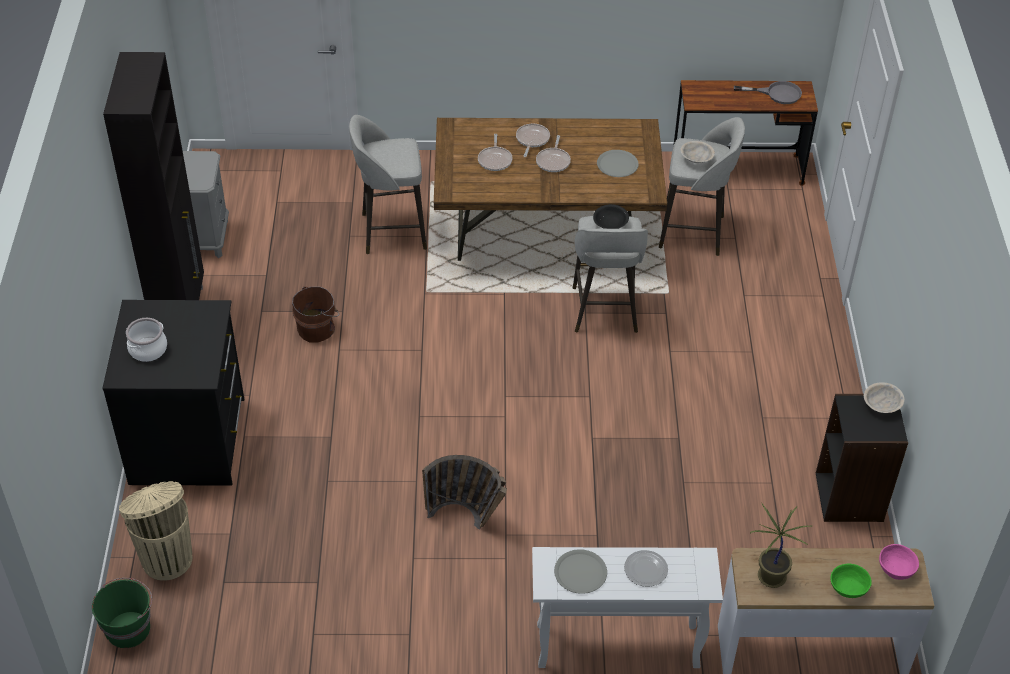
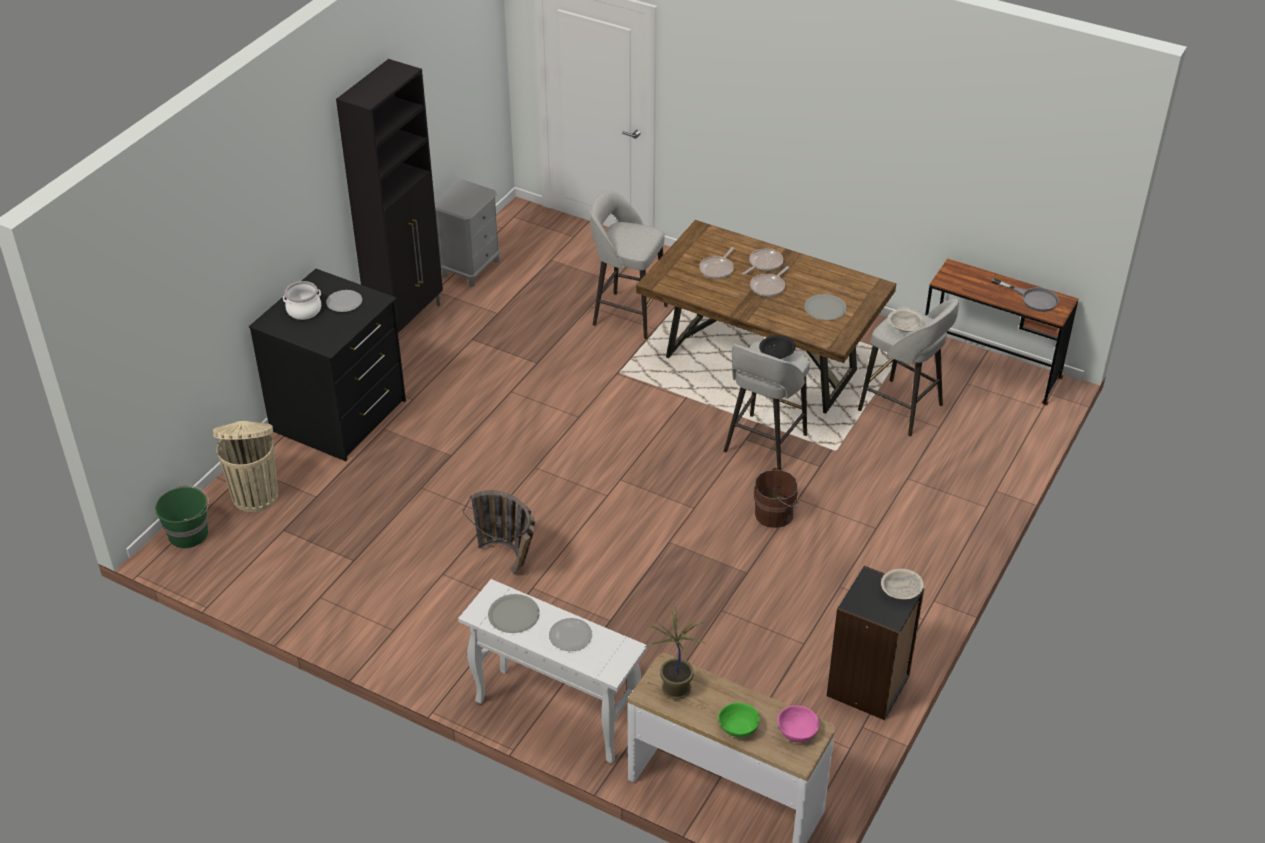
camera: 30 degrees right, 5 degrees down
brown bucket [292,287,339,343] -> brown bucket moved to [754,468,799,528]
none -> plate [326,290,362,312]

